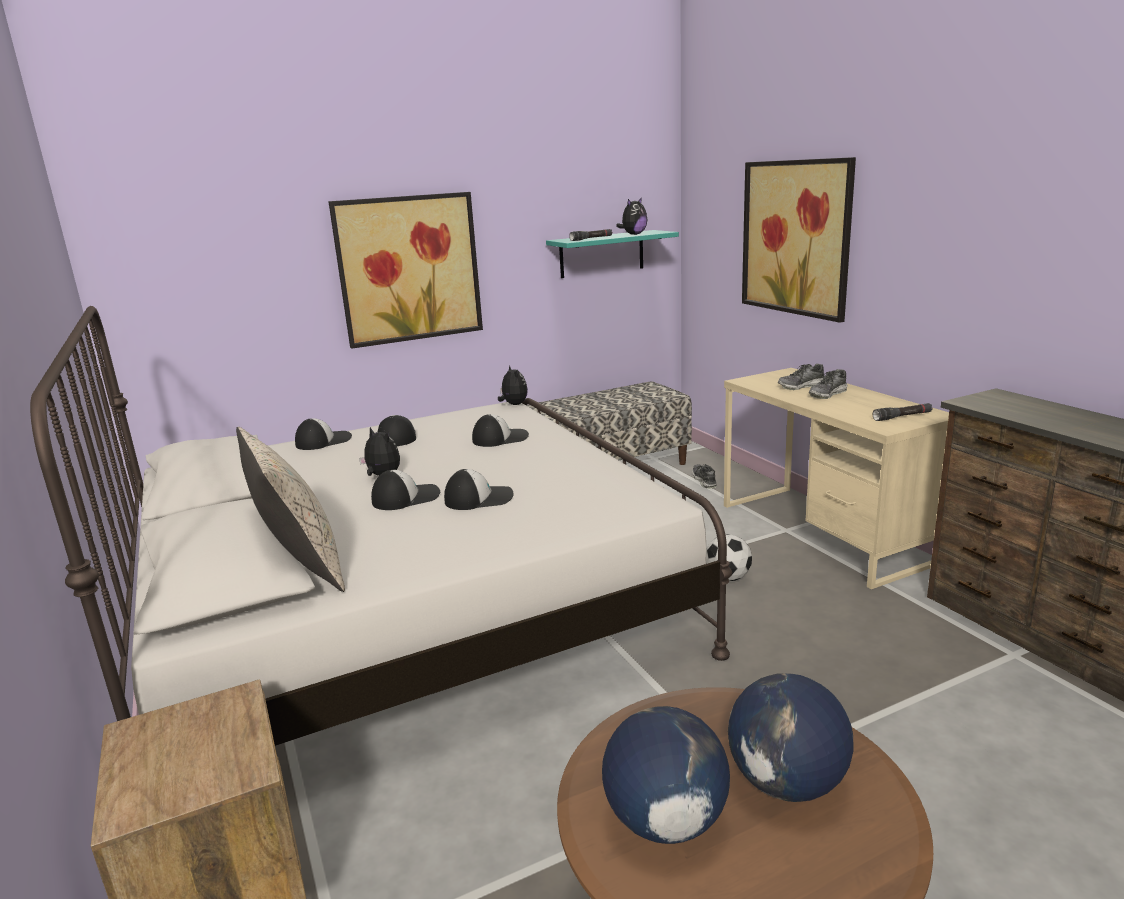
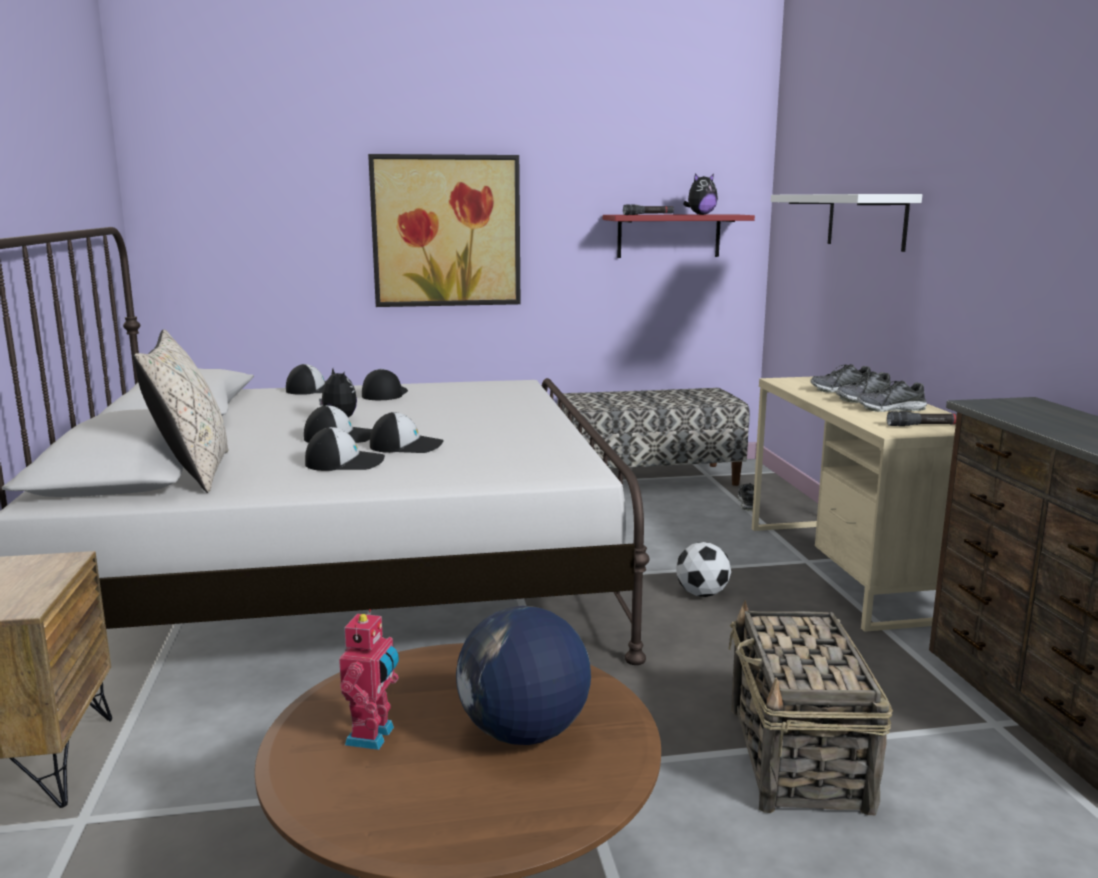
camera: 15 degrees right, 5 degrees down
cap [472,414,529,447] -> cap moved to [305,427,385,471]
plush toy [498,365,528,405] -> none
turquoise shelf [546,230,679,278] -> red shelf [603,214,755,258]
globe [602,706,730,844] -> toy robot [339,609,399,750]
picture [742,157,856,323] -> white shelf [771,194,922,252]
none -> basket [728,601,893,816]
none -> shoe [857,381,927,412]

